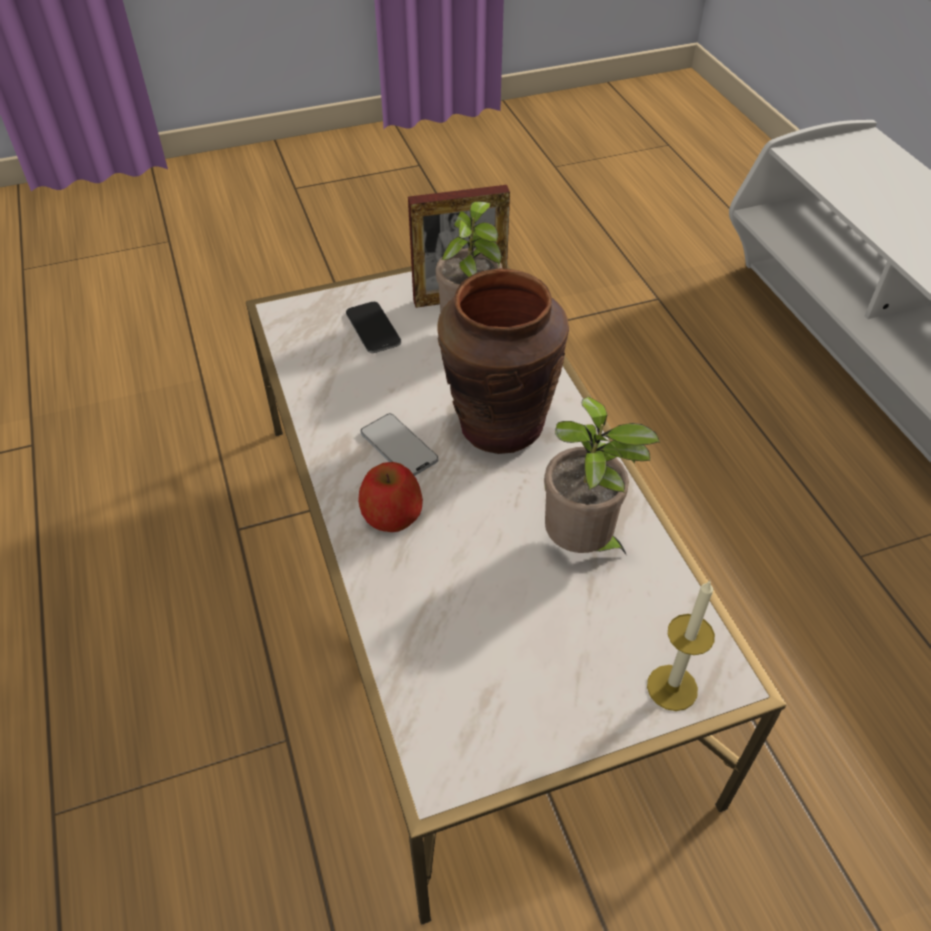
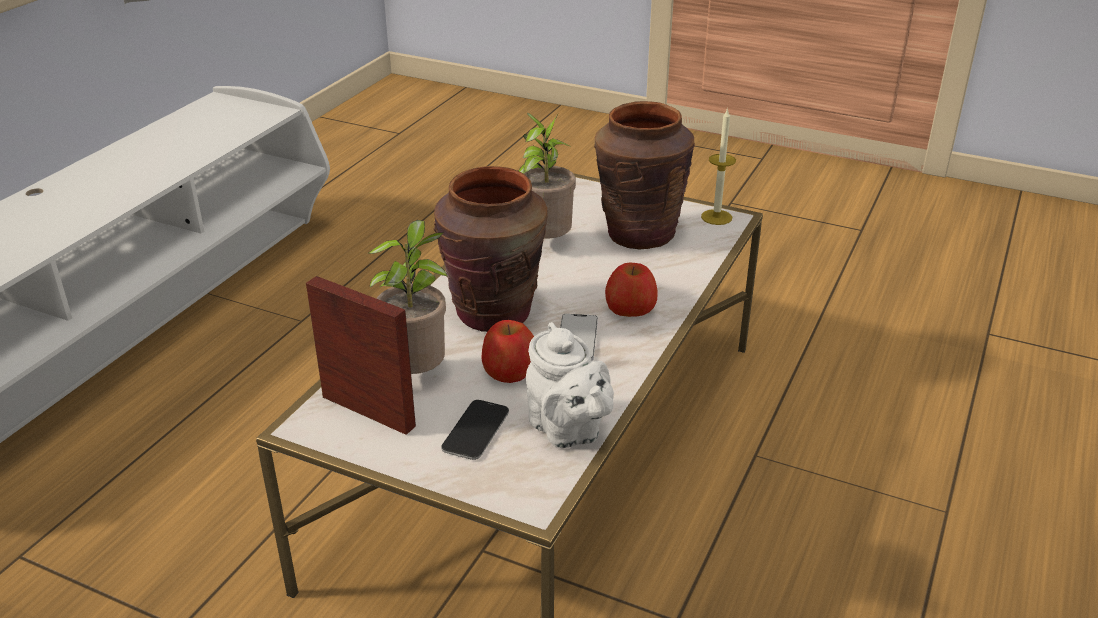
camera: 135 degrees left, 15 degrees down
candle [647,580,715,711] -> candle moved to [701,108,736,225]
none -> apple [481,320,534,383]
none -> white teapot [526,322,614,448]
none -> brown vase [594,101,695,249]

